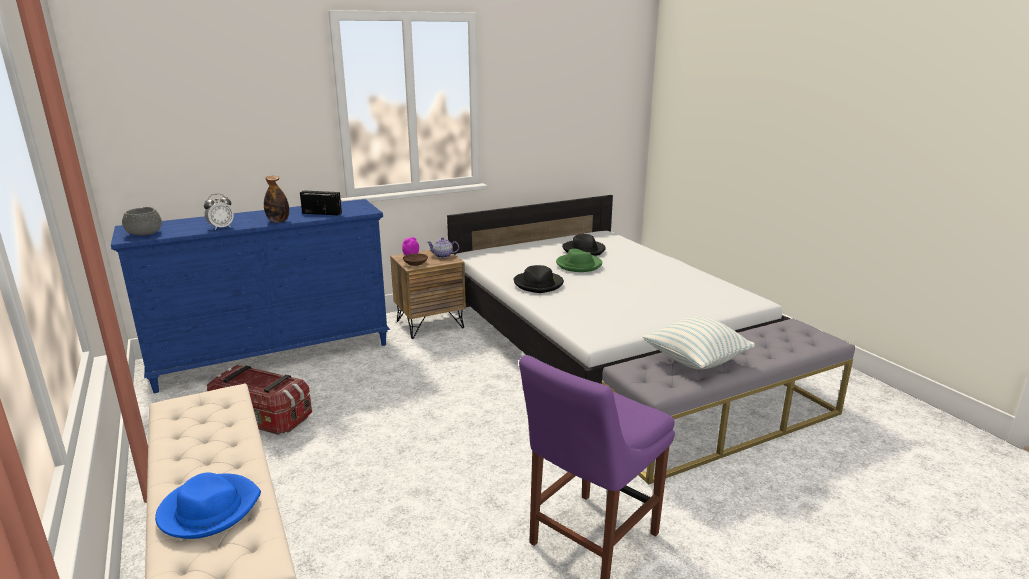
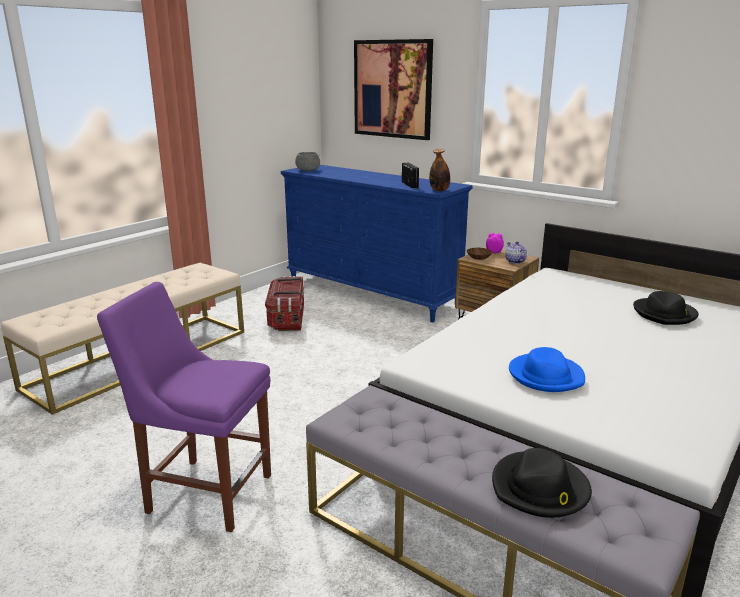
camera: 65 degrees right, 0 degrees up
blue hat [155,472,261,539] -> blue hat moved to [509,347,585,392]
alarm clock [204,194,234,230] -> none
bottle [264,176,289,223] -> bottle moved to [429,149,450,192]
black hat [514,265,564,293] -> black hat moved to [492,448,592,518]
green hat [556,249,602,272] -> none
pillow [643,316,755,370] -> none
none -> picture [354,39,433,140]

